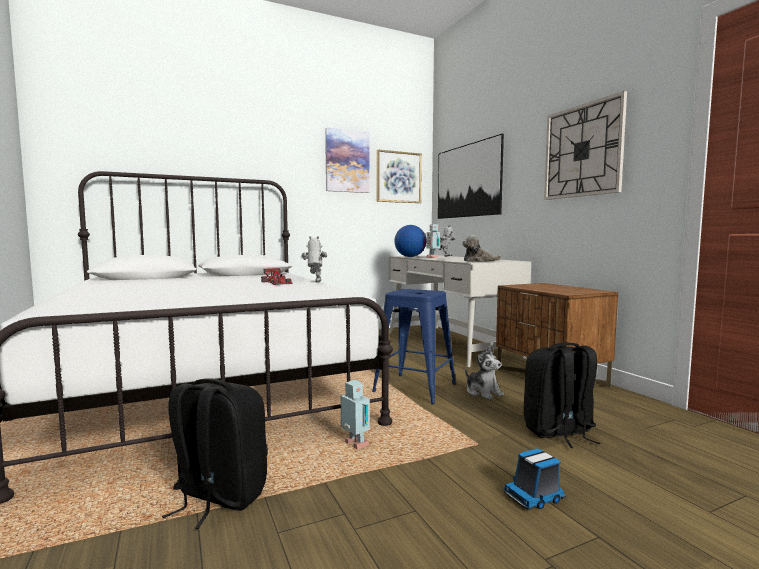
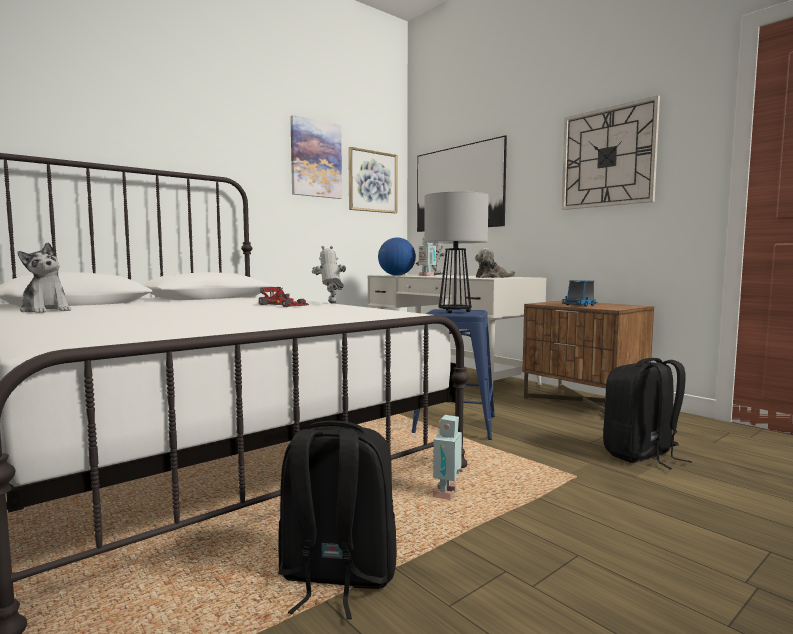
camera: 15 degrees left, 0 degrees up
toy robot [341,380,370,450] -> toy robot turned 105 degrees counterclockwise [432,415,463,500]
plush toy [465,346,504,400] -> plush toy moved to [18,243,71,313]
toy truck [504,448,567,510] -> toy truck moved to [562,280,597,307]
none -> table lamp [424,191,489,313]

